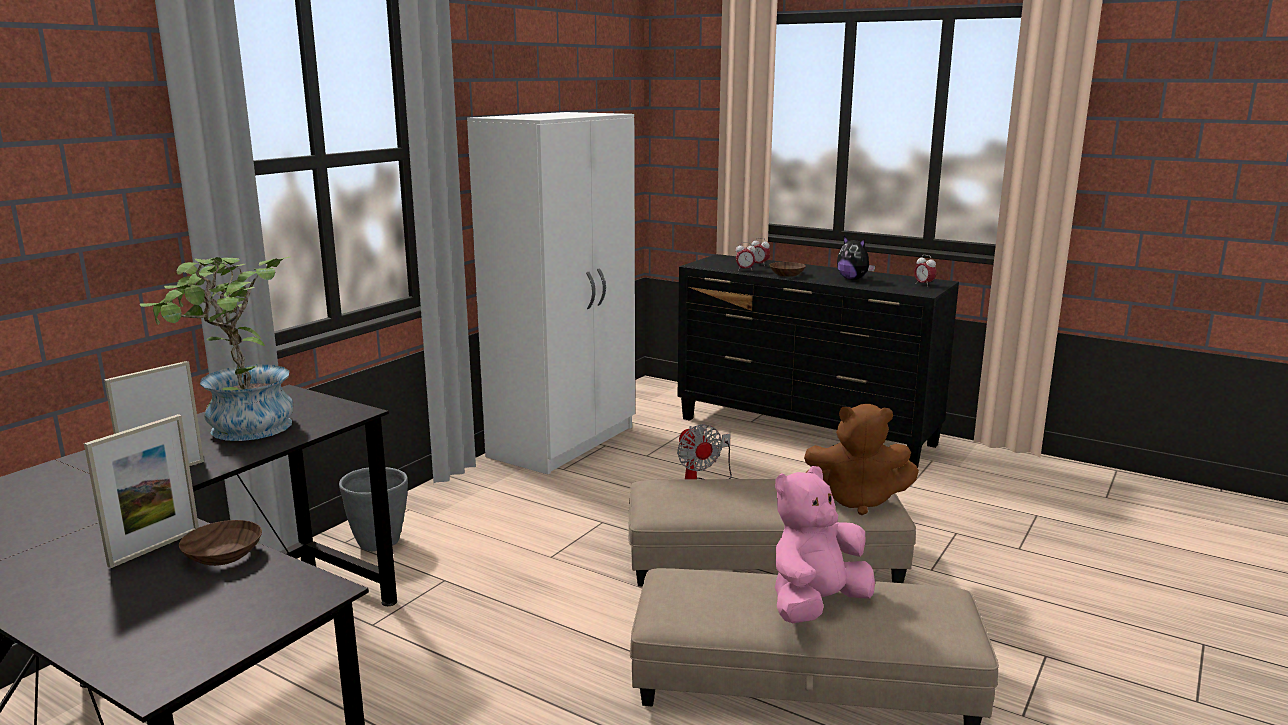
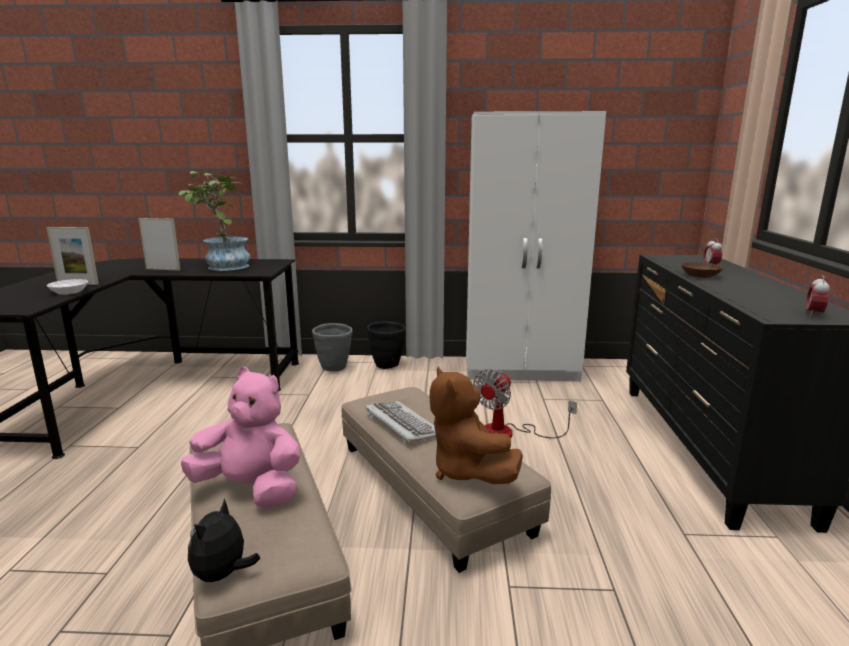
camera: 60 degrees right, 0 degrees up
brown bowl [179,520,262,566] -> white bowl [47,279,88,294]
alarm clock [736,242,756,271] -> none
plush toy [837,236,875,280] -> plush toy moved to [188,498,260,582]
none -> keyboard [365,401,436,444]
none -> black planter [367,321,406,369]

